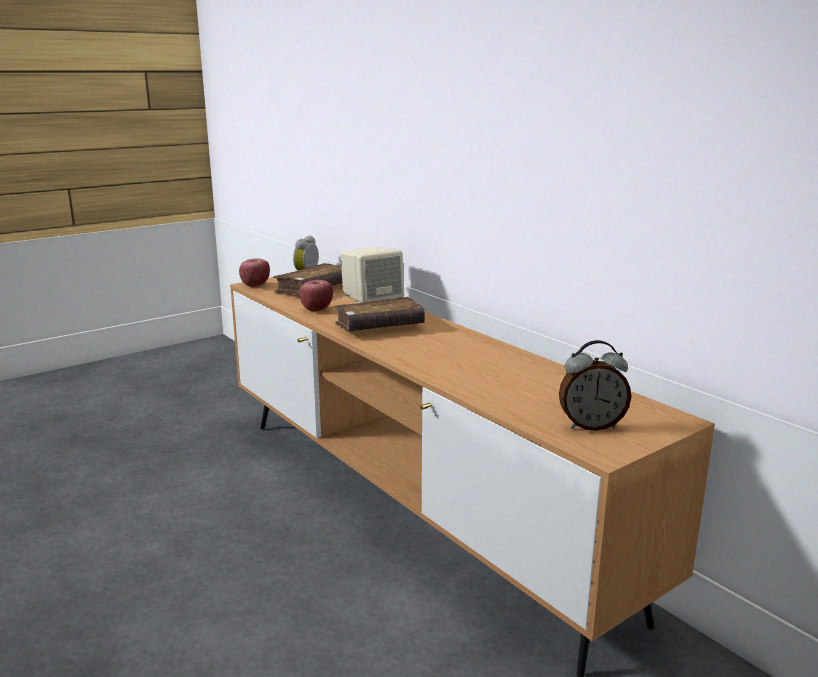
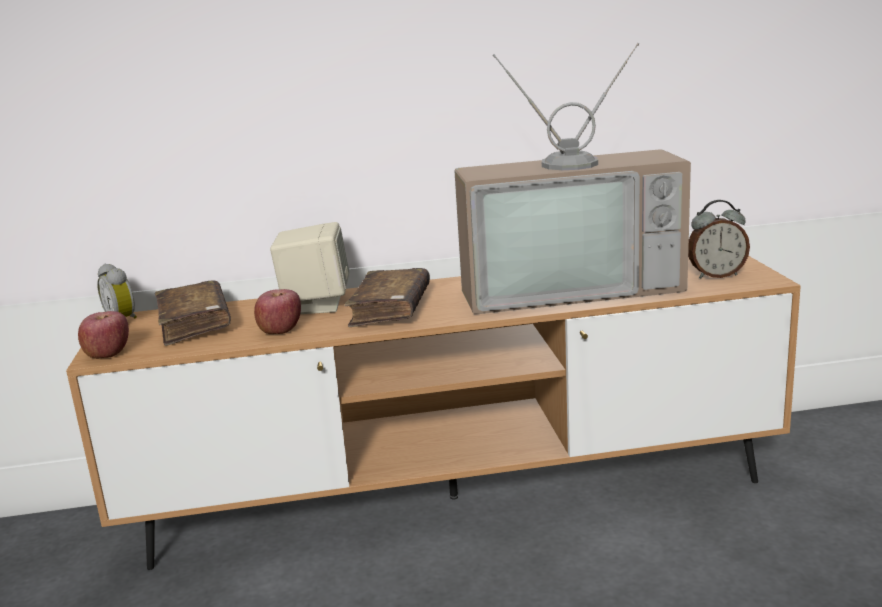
camera: 60 degrees left, 0 degrees up
alarm clock [559,340,631,431] -> alarm clock turned 60 degrees clockwise [688,200,750,279]
none -> television [454,43,691,314]

